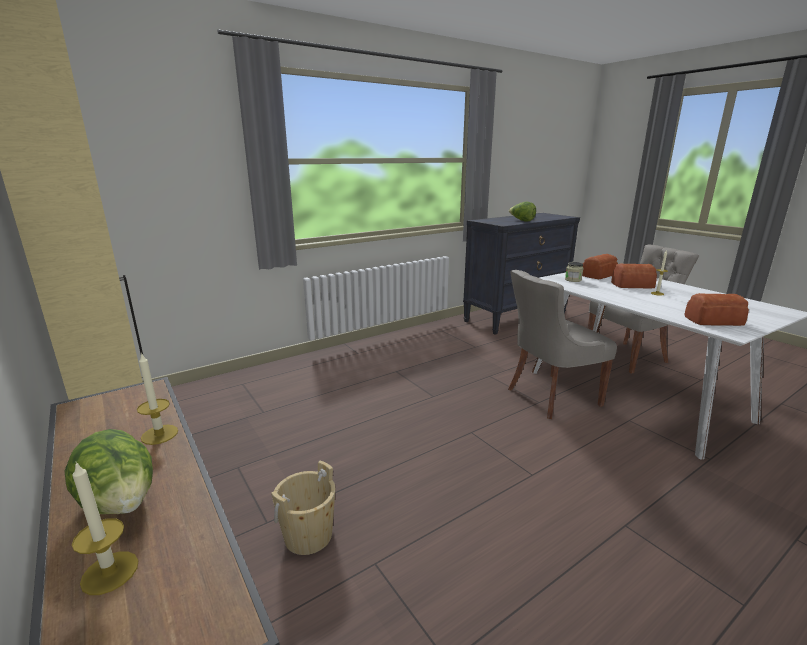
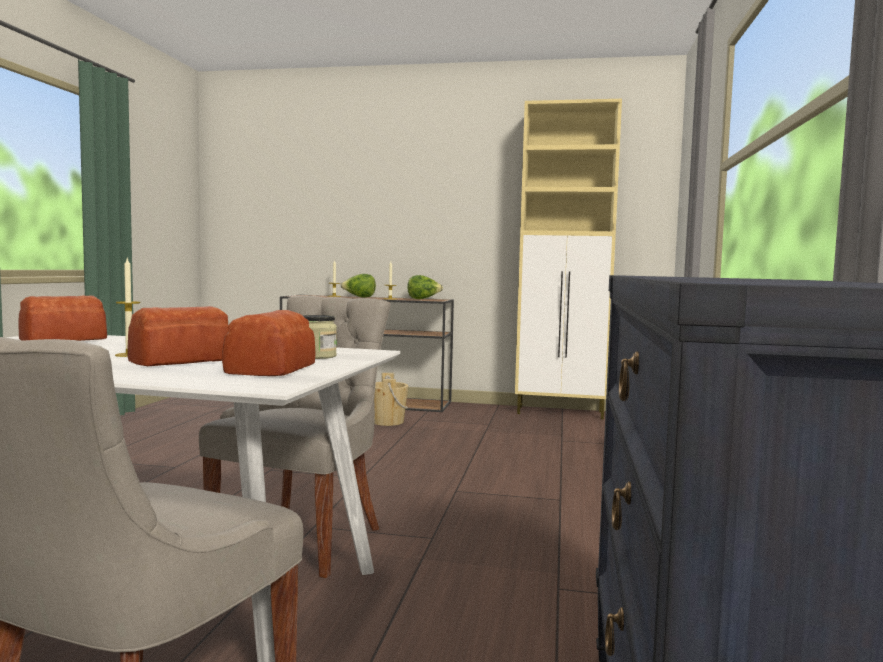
camera: 135 degrees right, 15 degrees down
lettuce [509,202,536,221] -> lettuce moved to [407,275,443,299]

